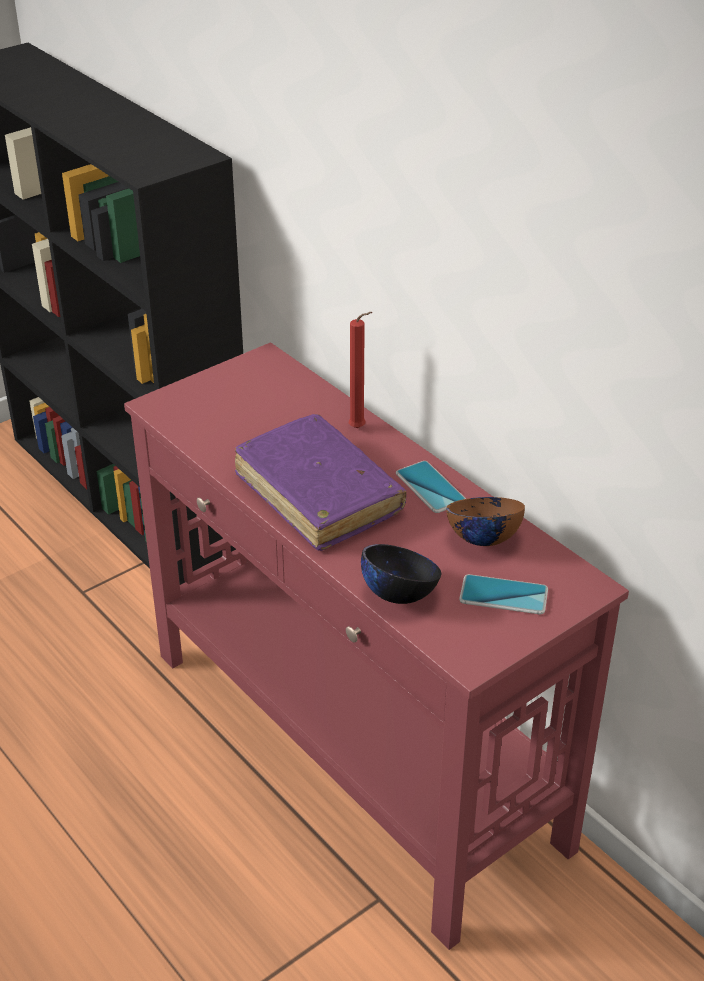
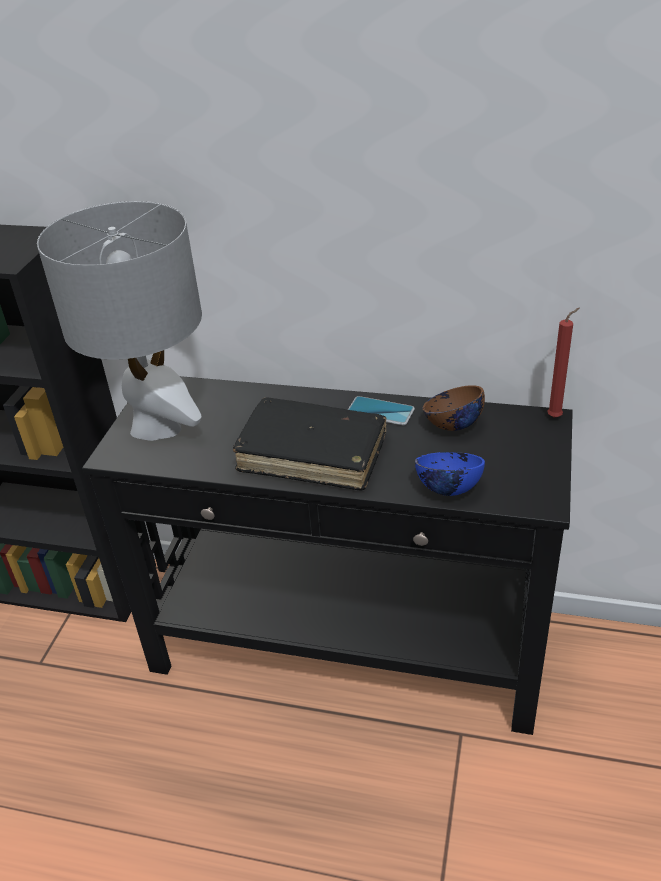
camera: 35 degrees left, 0 degrees up
red console table [124,342,629,950] -> black console table [82,376,573,735]
purple book [235,414,406,551] -> black book [233,398,387,490]
red candle [349,312,372,428] -> red candle moved to [547,308,580,418]
black bowl [361,544,441,604] -> blue bowl [415,452,485,496]
phone [459,574,548,614] -> none
none -> grey table lamp [37,201,202,441]

